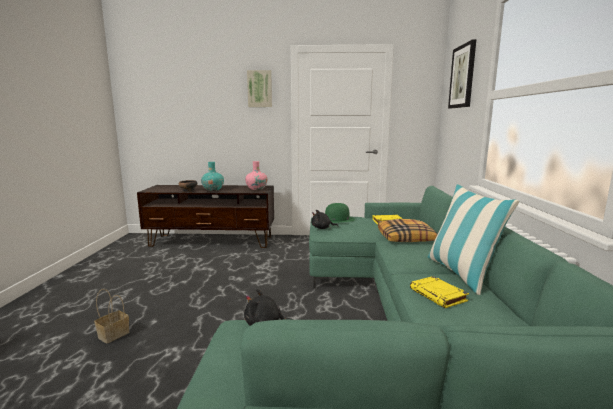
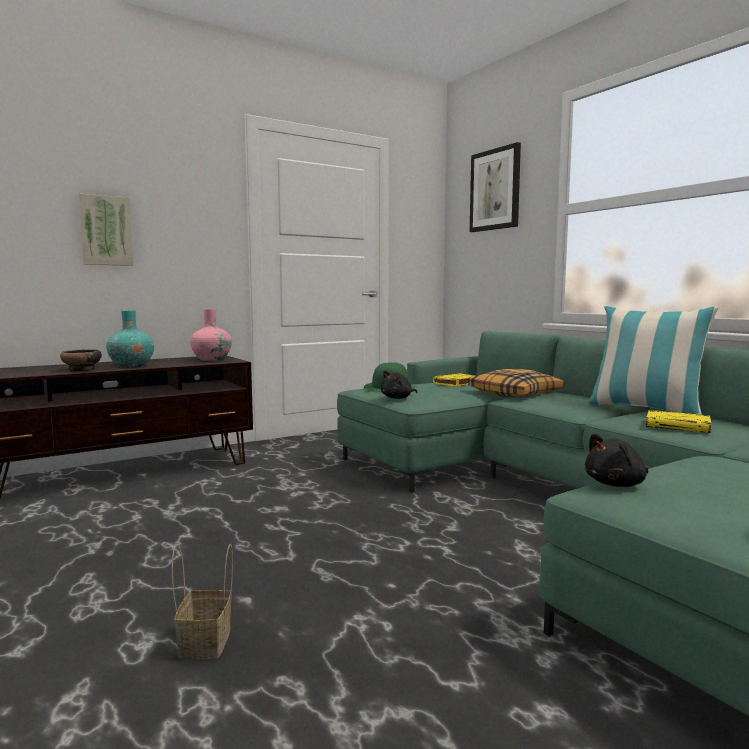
camera: 35 degrees left, 5 degrees down
picture [247,70,272,107] -> picture moved to [79,194,133,266]

